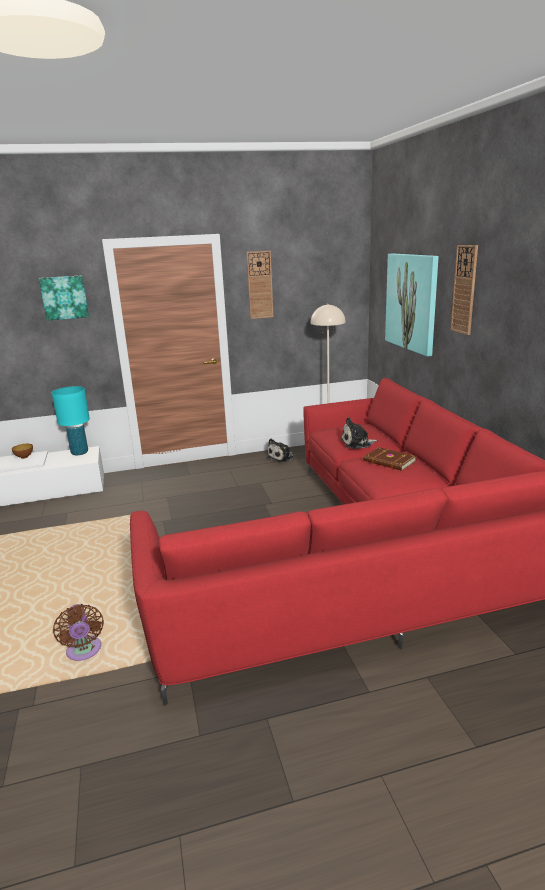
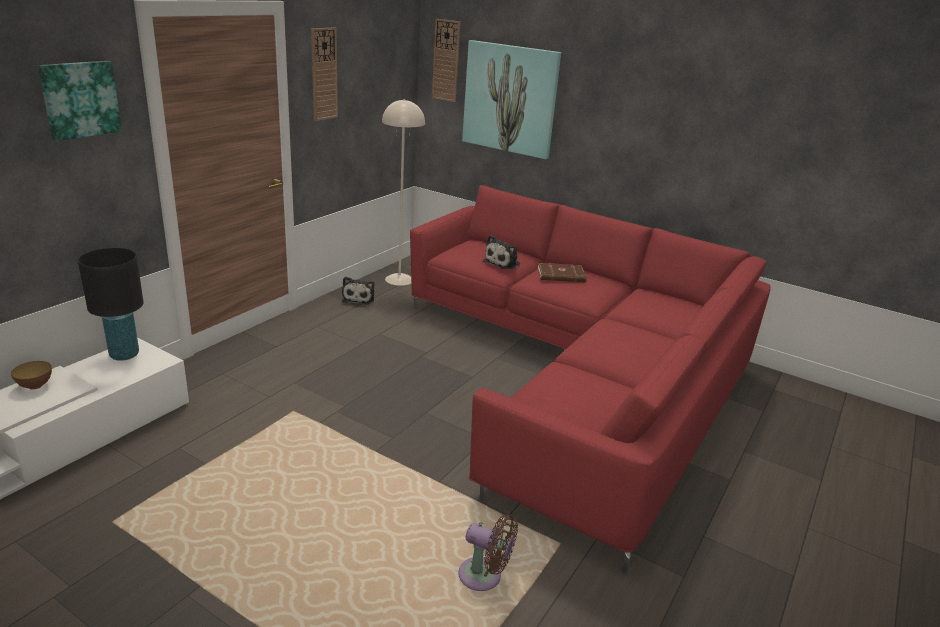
camera: 45 degrees left, 5 degrees up
turquoise table lamp [51,386,90,455] -> black table lamp [78,247,144,361]
wall clock [451,245,478,335] -> wall clock moved to [432,19,461,102]

